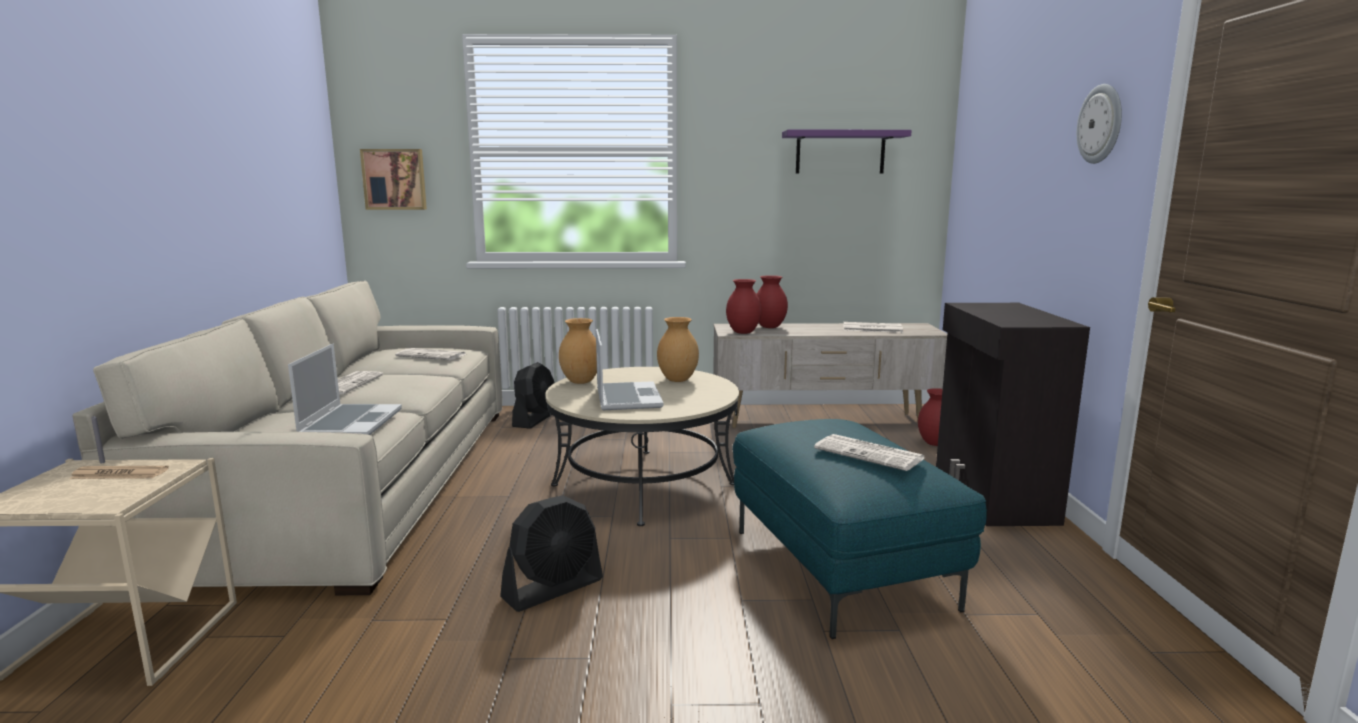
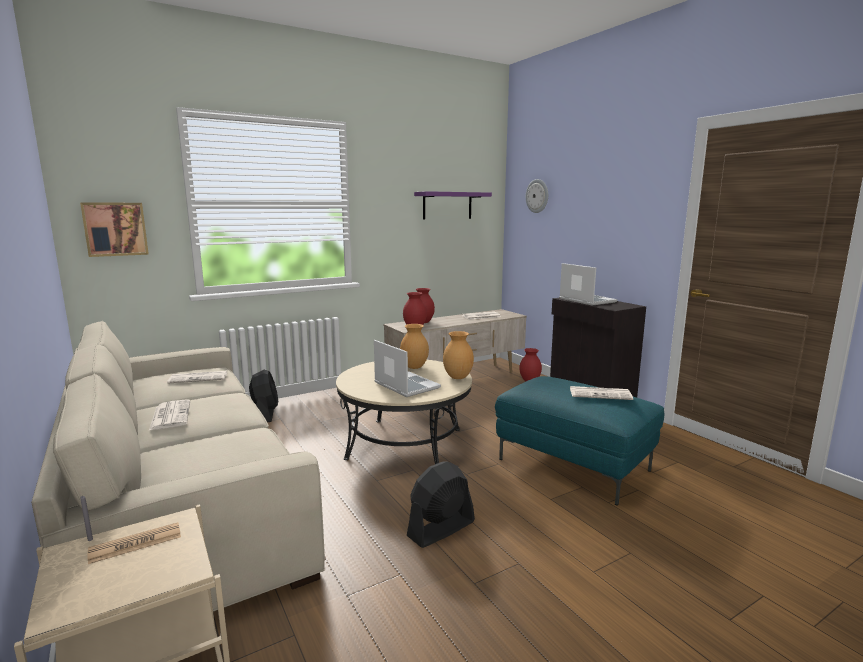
camera: 30 degrees left, 0 degrees up
laptop [288,343,402,435] -> laptop moved to [559,263,617,306]
black fan [500,495,603,612] -> black fan turned 150 degrees counterclockwise [407,462,475,548]
brown vase [559,318,597,384] -> brown vase moved to [443,331,474,379]
wall clock [1077,84,1122,164] -> wall clock moved to [526,179,548,213]

